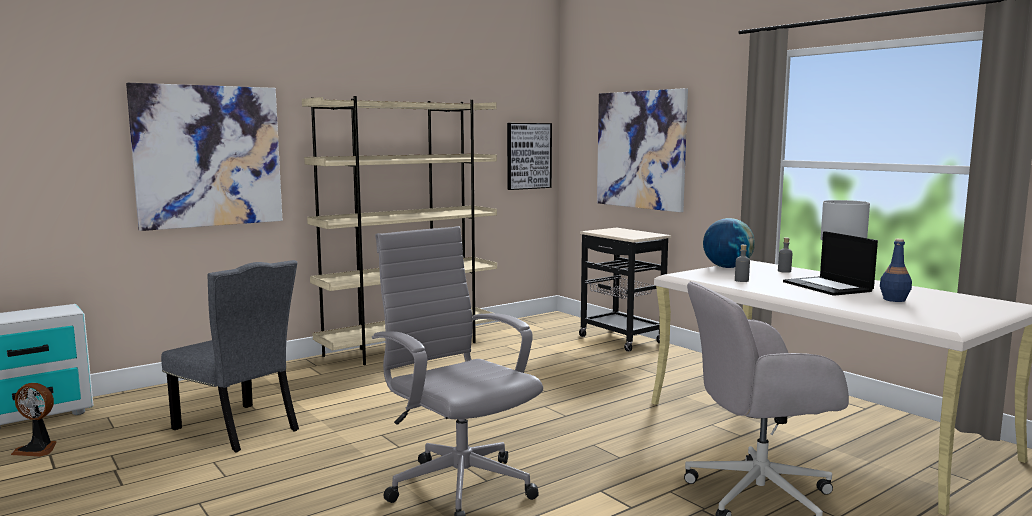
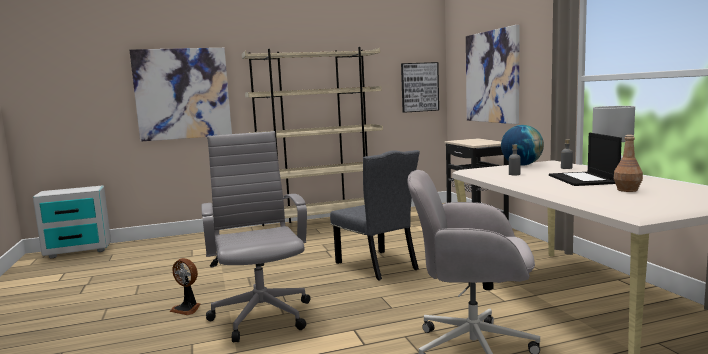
camera: 20 degrees right, 0 degrees up
fan [11,383,57,457] -> fan moved to [169,258,201,315]
grey chair [161,260,299,453] -> grey chair moved to [330,150,420,281]
blue bottle [880,239,912,302] -> brown bottle [614,135,643,192]

